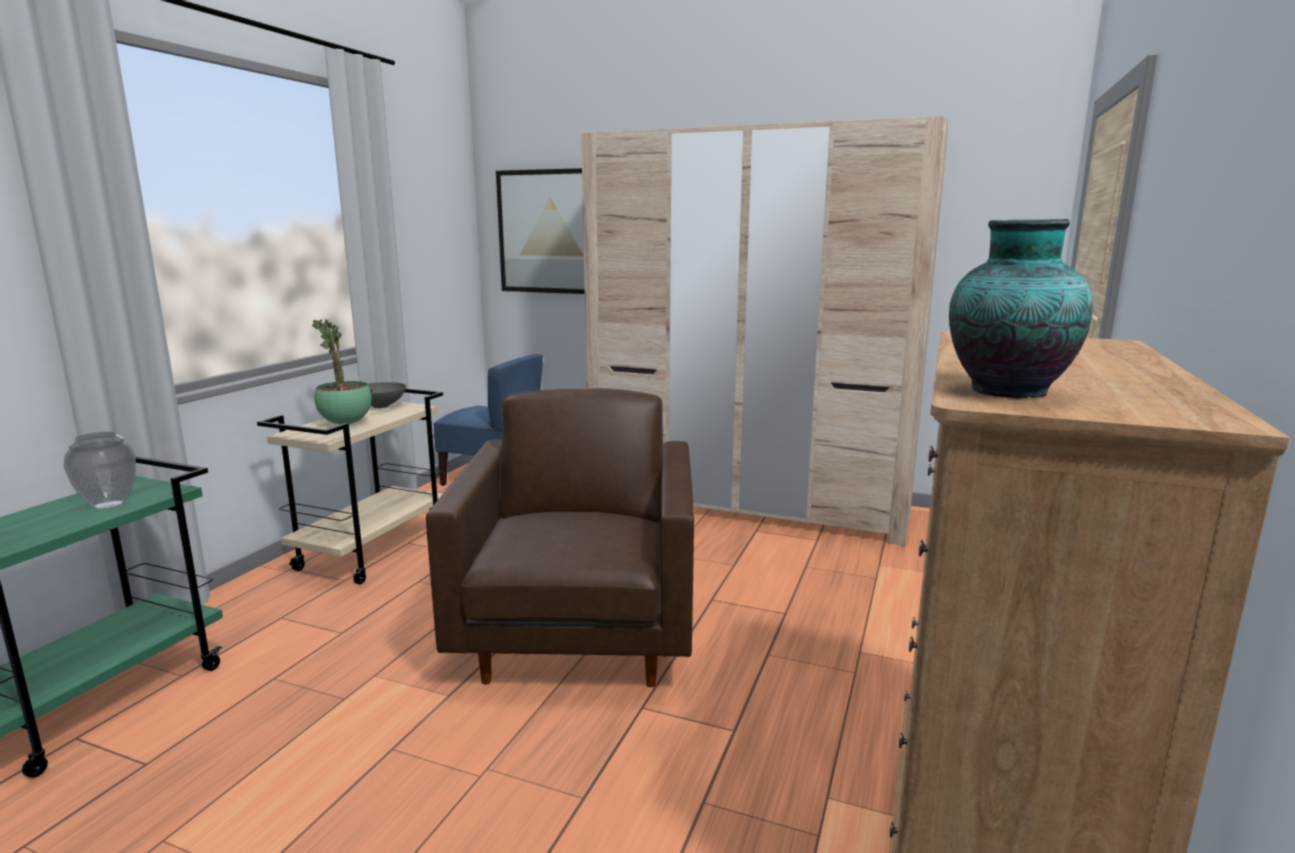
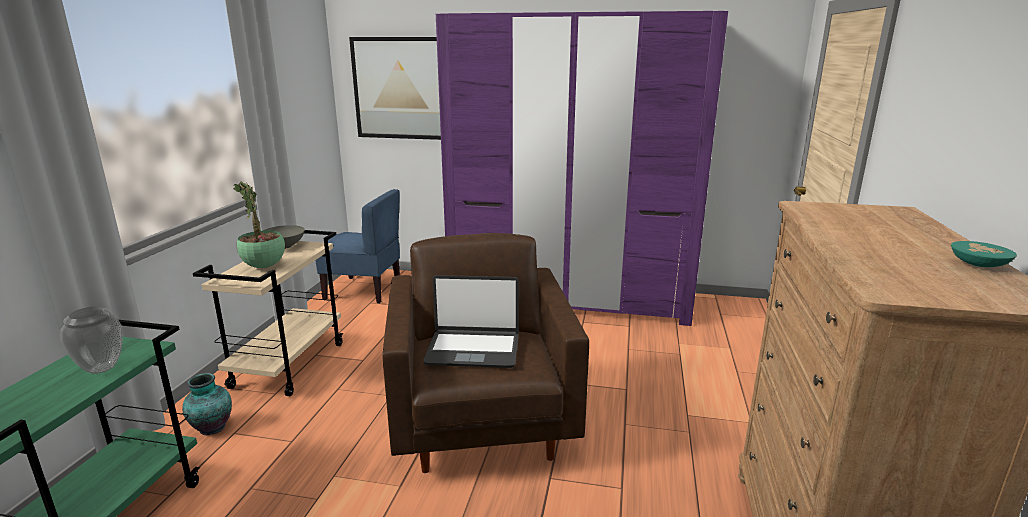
camera: 10 degrees left, 5 degrees up
beige wardrobe [581,116,948,546] -> purple wardrobe [436,11,728,326]
vase [949,219,1093,399] -> vase moved to [182,373,232,435]
none -> laptop [423,275,519,368]
none -> turquoise bowl [951,241,1017,267]

